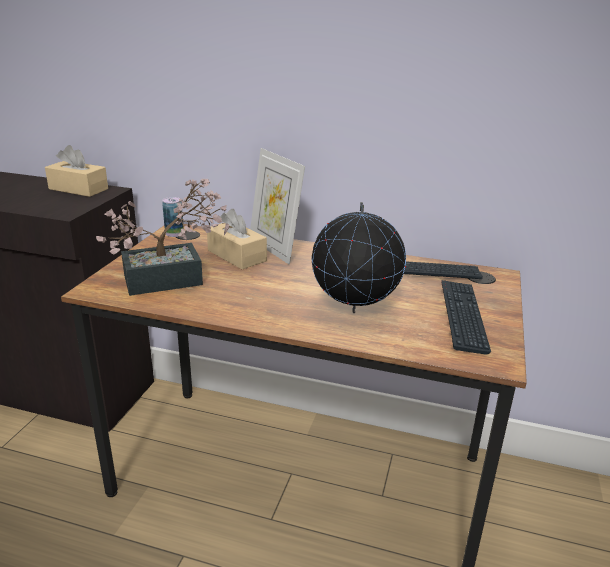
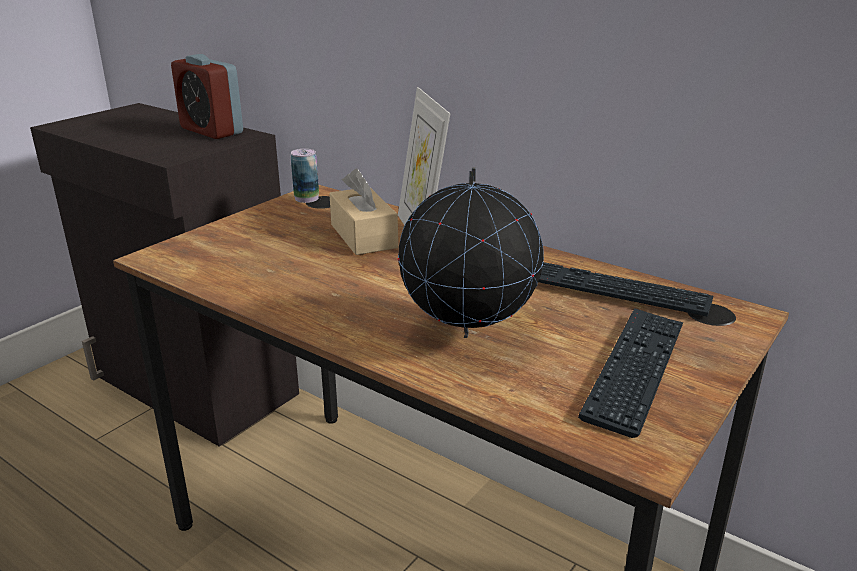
camera: 20 degrees right, 0 degrees up
beige tissue box [45,145,108,197] -> alarm clock [171,54,243,139]
potted plant [96,179,230,296] -> none

